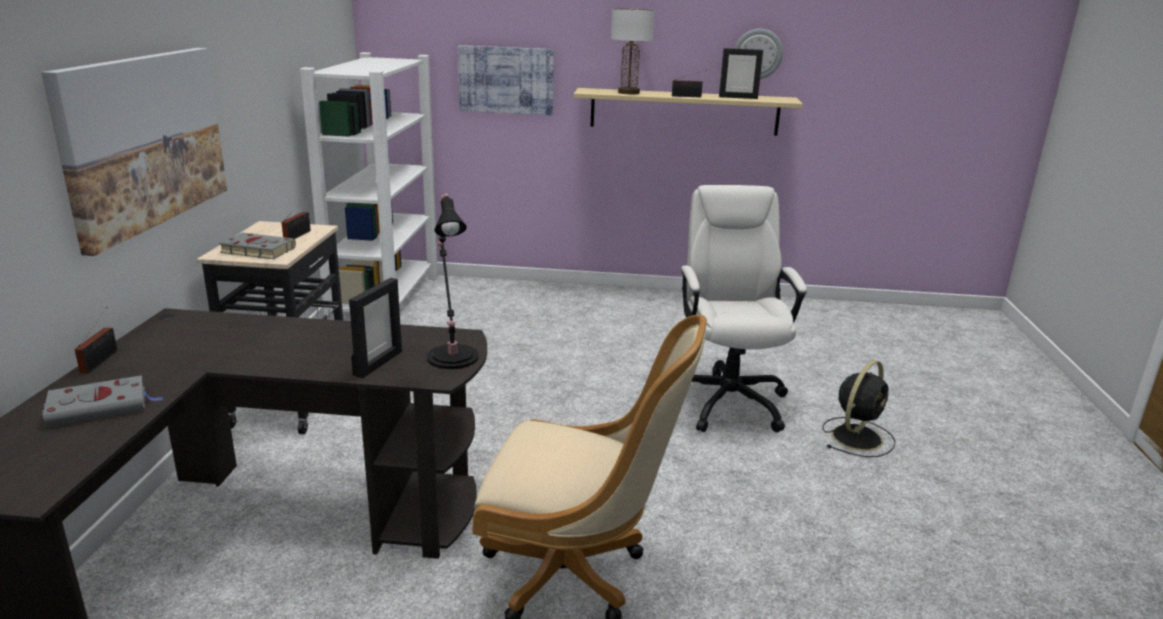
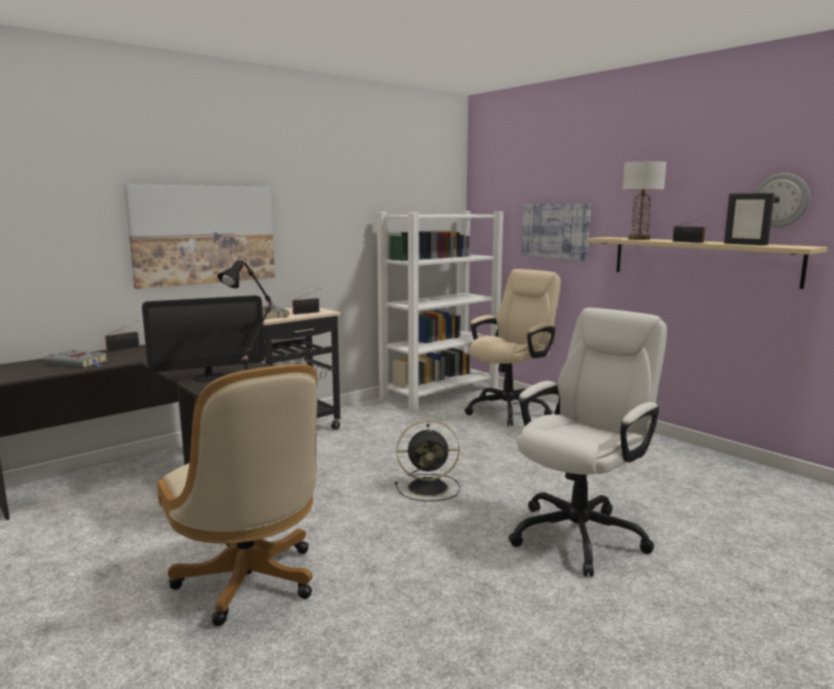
camera: 45 degrees right, 10 degrees down
picture frame [349,278,402,378] -> monitor [142,295,265,382]
black fan [823,360,895,457] -> black fan moved to [395,420,460,501]
none -> beige office chair [464,269,561,426]

